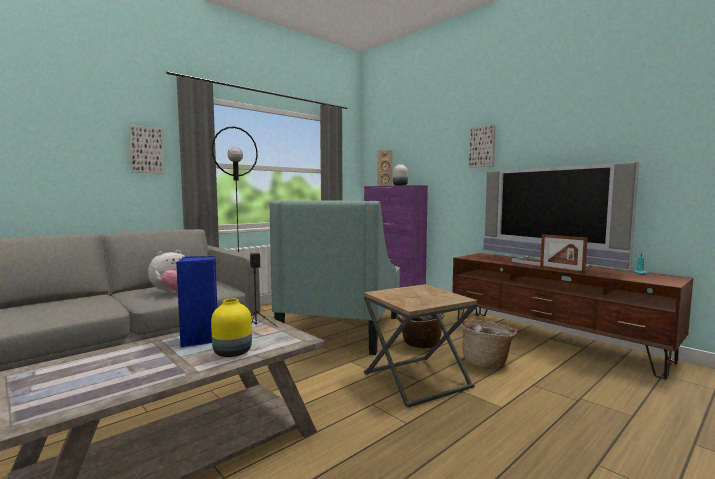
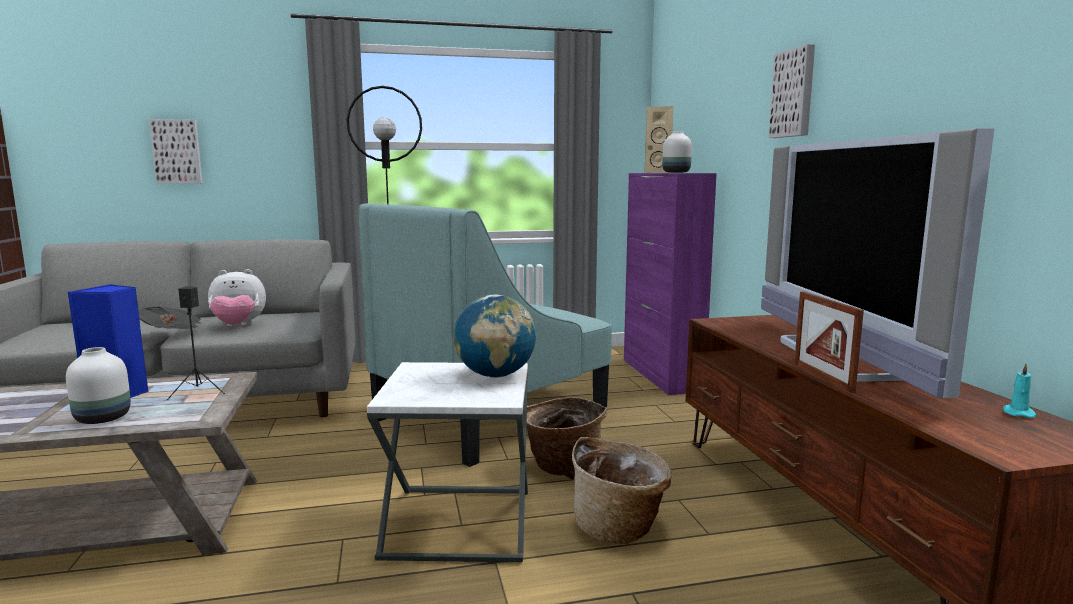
camera: 30 degrees right, 5 degrees up
picture [128,125,164,174] -> picture moved to [149,119,203,184]
yellow vase [211,298,252,357] -> white vase [66,347,131,424]
brown side table [364,284,477,408] -> white side table [367,362,528,562]
none -> newspaper [138,307,201,329]
none -> globe [454,295,536,378]

